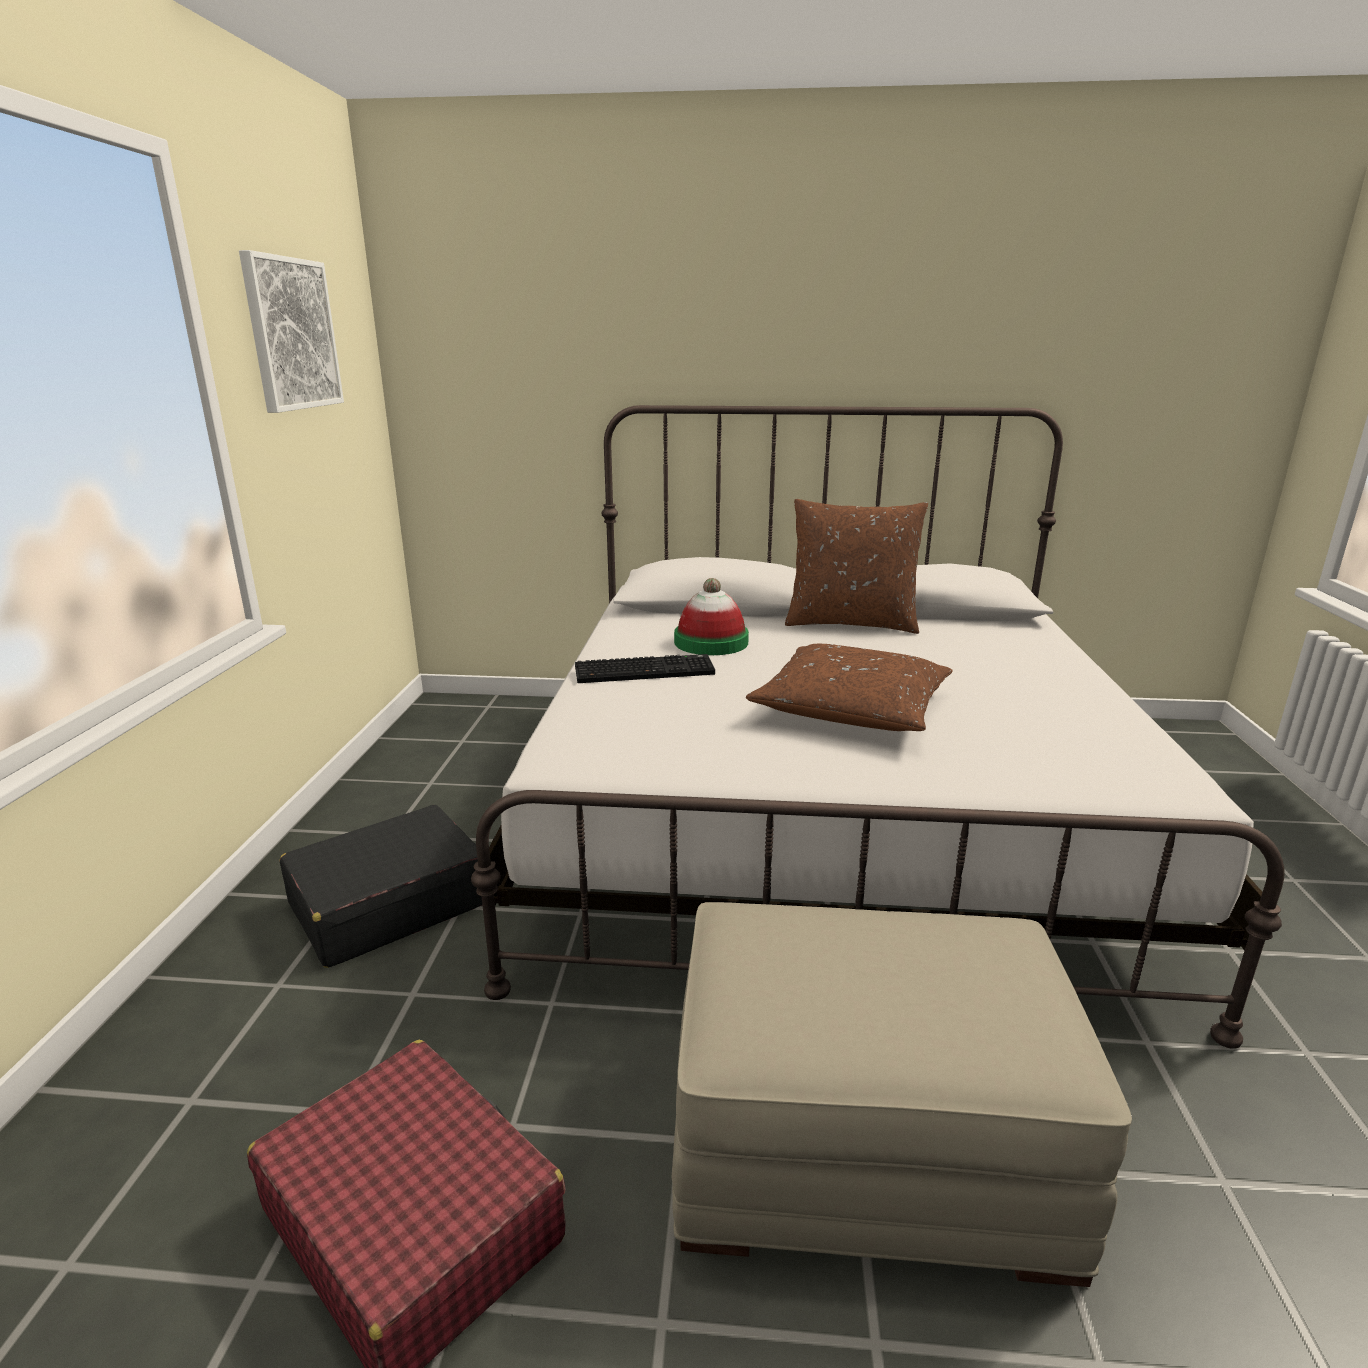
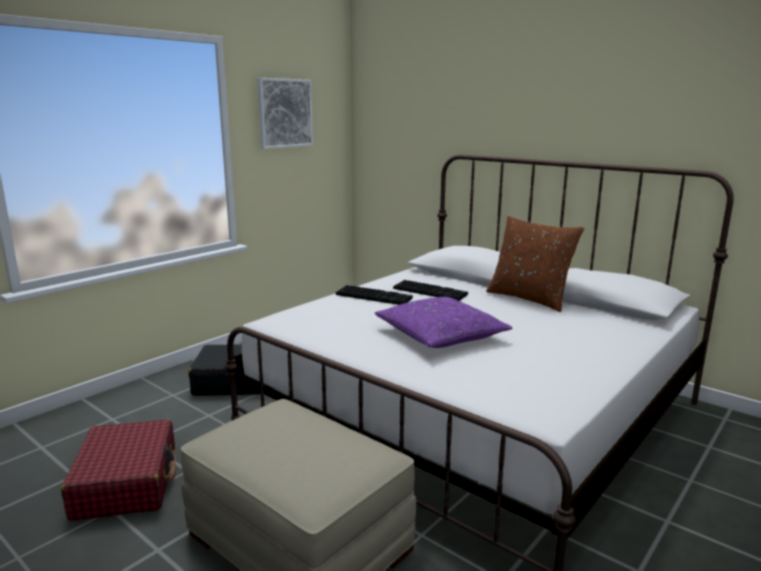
camera: 35 degrees right, 5 degrees down
hat [674,578,749,655] -> keyboard [393,280,468,301]
brown pillow [746,644,953,731] -> purple pillow [375,297,512,348]

